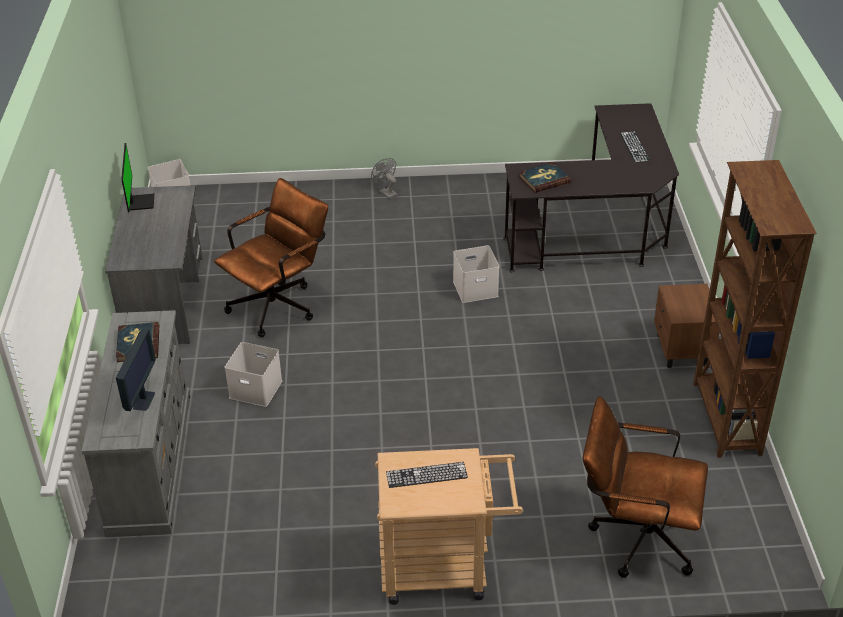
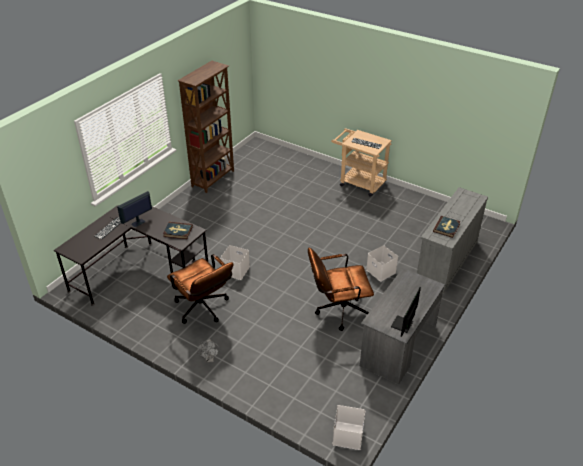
camera: 145 degrees left, 0 degrees up
monitor [116,328,156,411] -> monitor moved to [117,191,152,227]
brown office chair [582,396,708,578] -> brown office chair moved to [167,254,234,324]
brown nightstand [654,284,719,368] -> none

